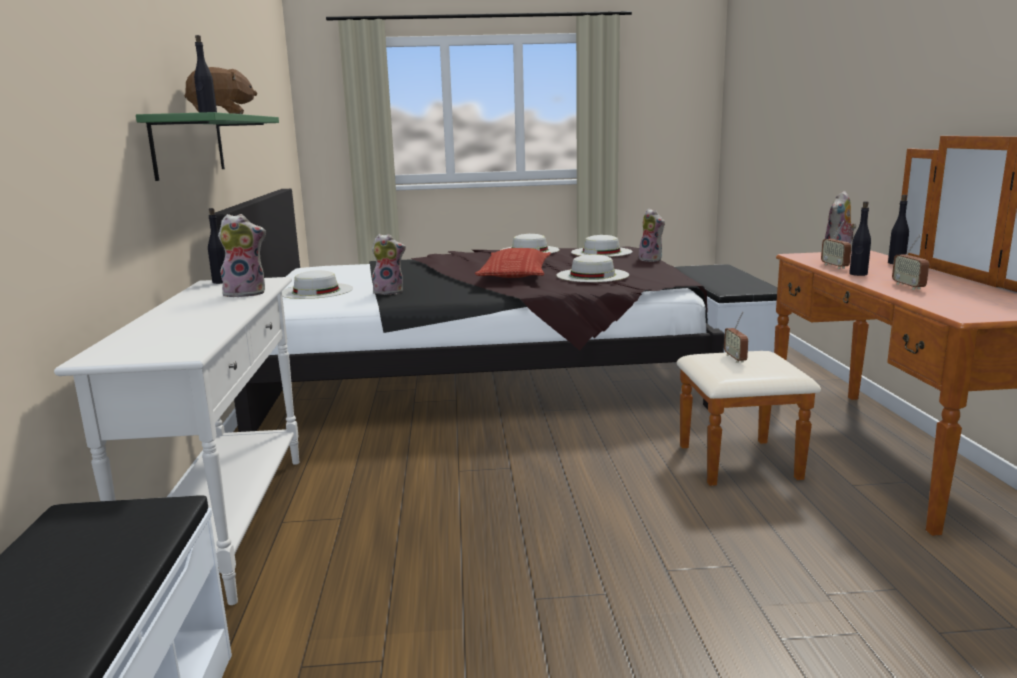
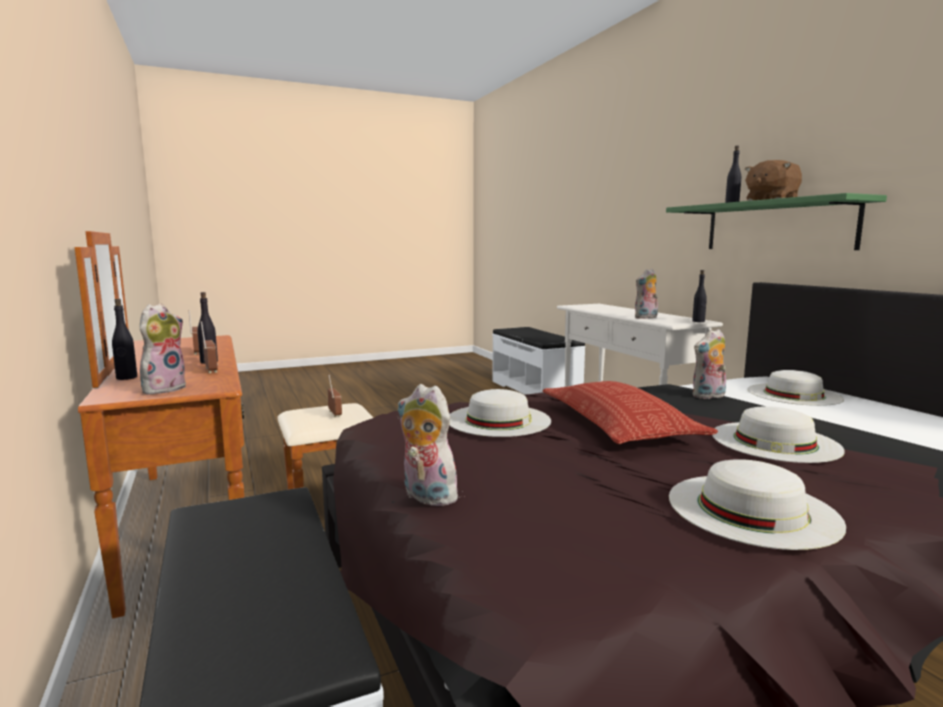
camera: 160 degrees right, 5 degrees down
white hat [571,235,632,257] -> white hat moved to [712,406,845,463]

